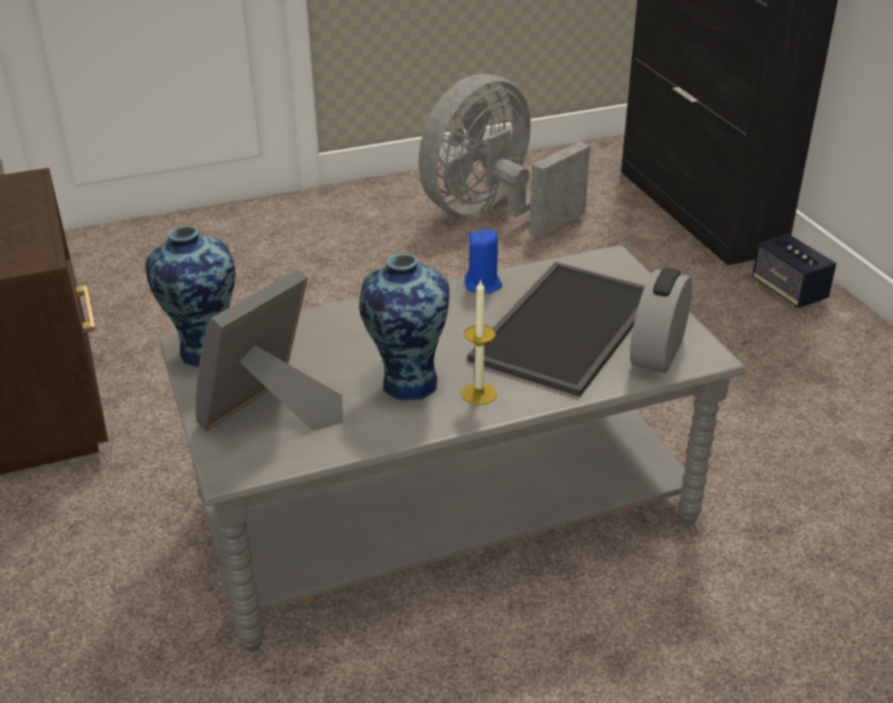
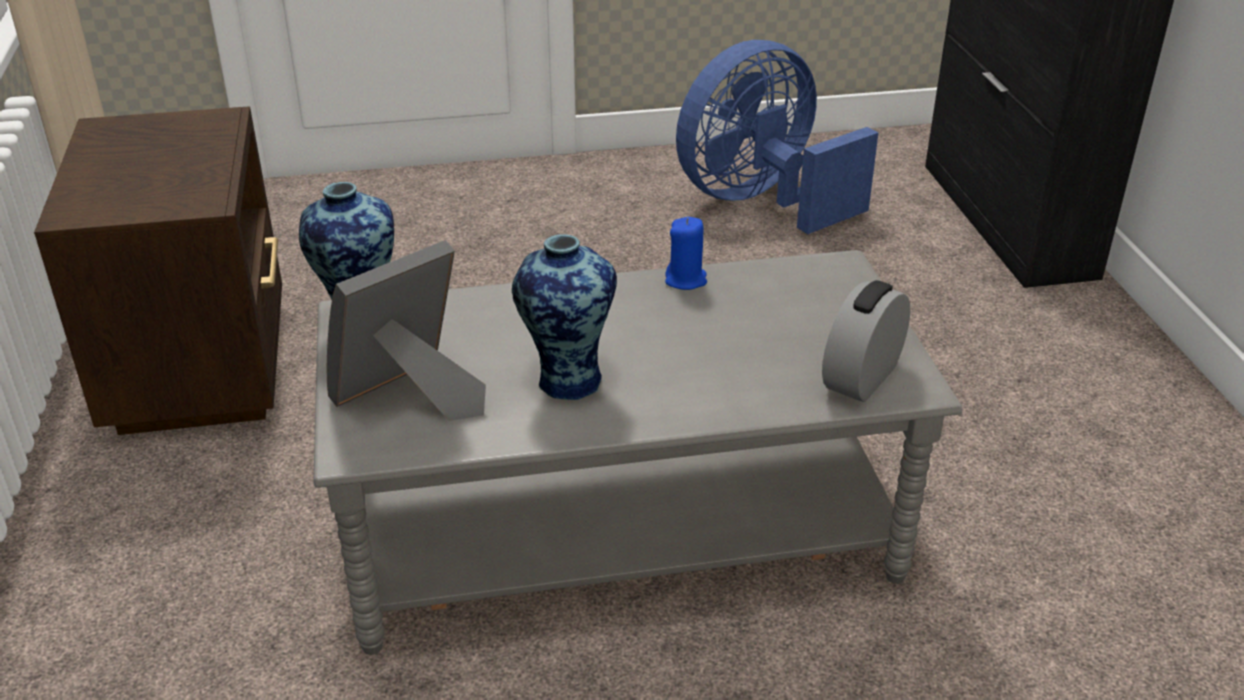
camera: 10 degrees right, 0 degrees up
grey fan [418,74,590,238] -> blue fan [676,40,878,234]
candle [461,279,497,405] -> none
tray [467,262,645,397] -> none
speaker [752,234,836,308] -> none

